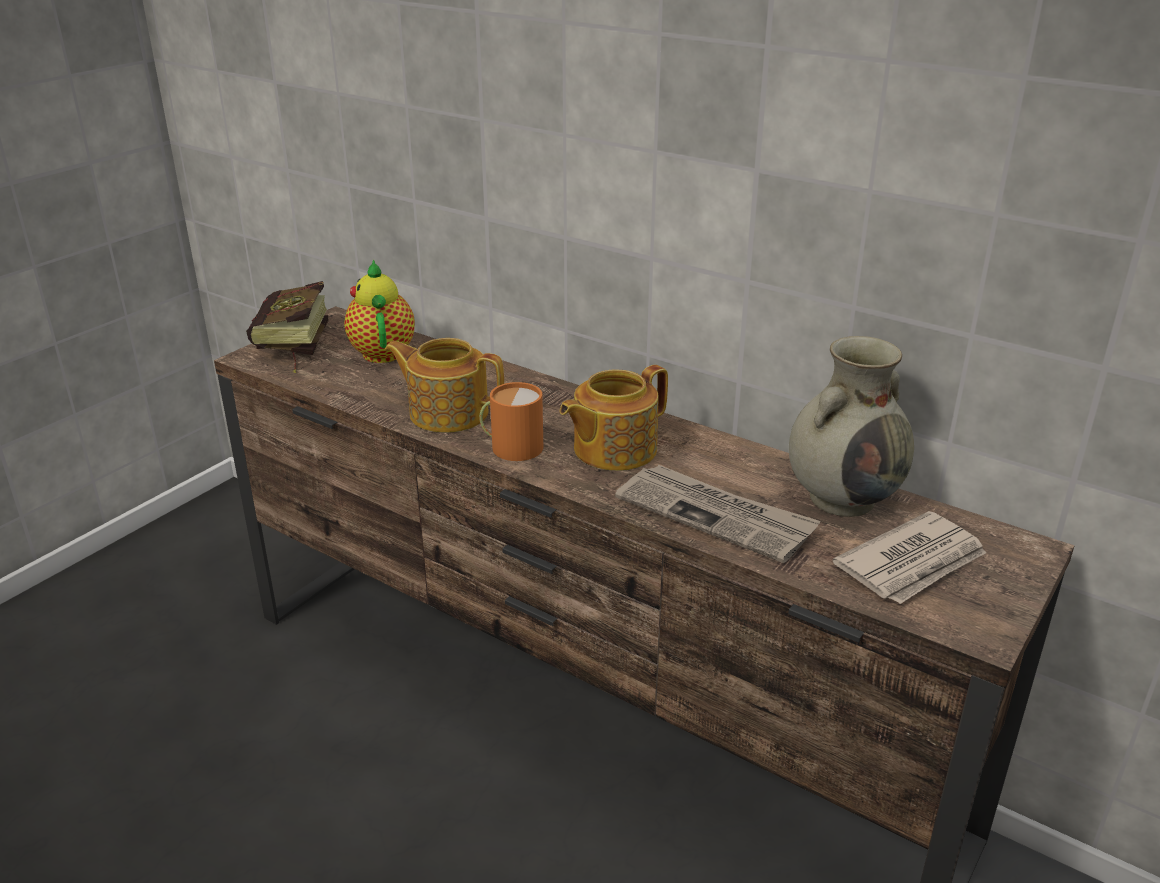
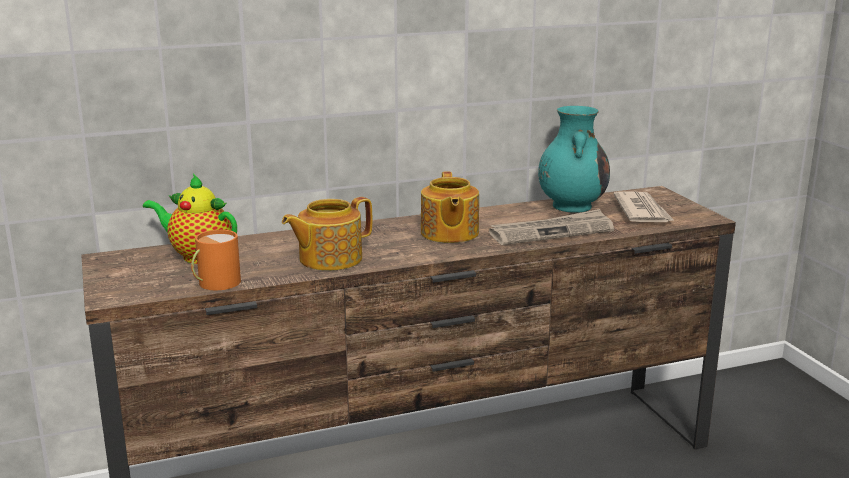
camera: 55 degrees left, 10 degrees down
book [246,281,328,373] -> none
orange mug [480,382,543,461] -> orange mug moved to [191,230,241,290]
beige vase [789,336,914,517] -> turquoise vase [538,106,610,213]

